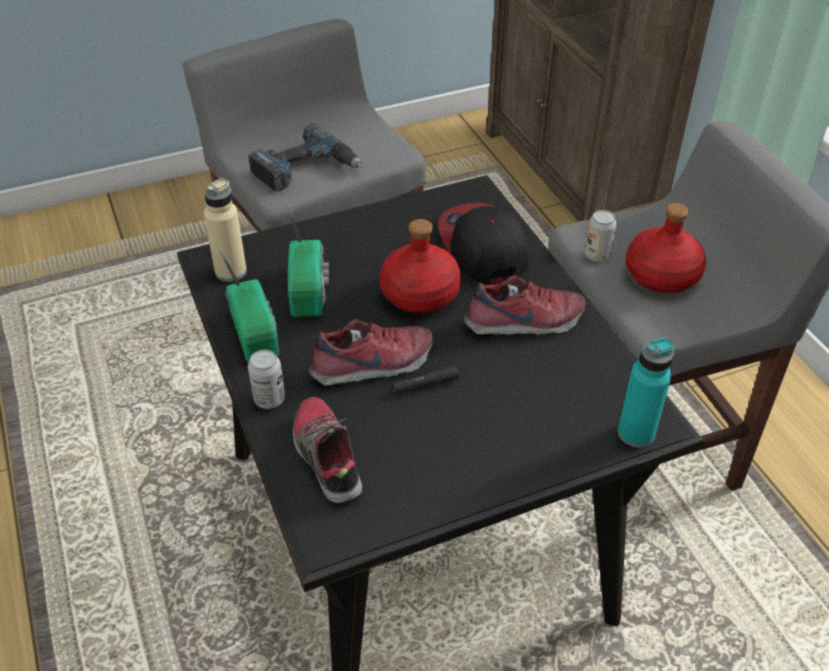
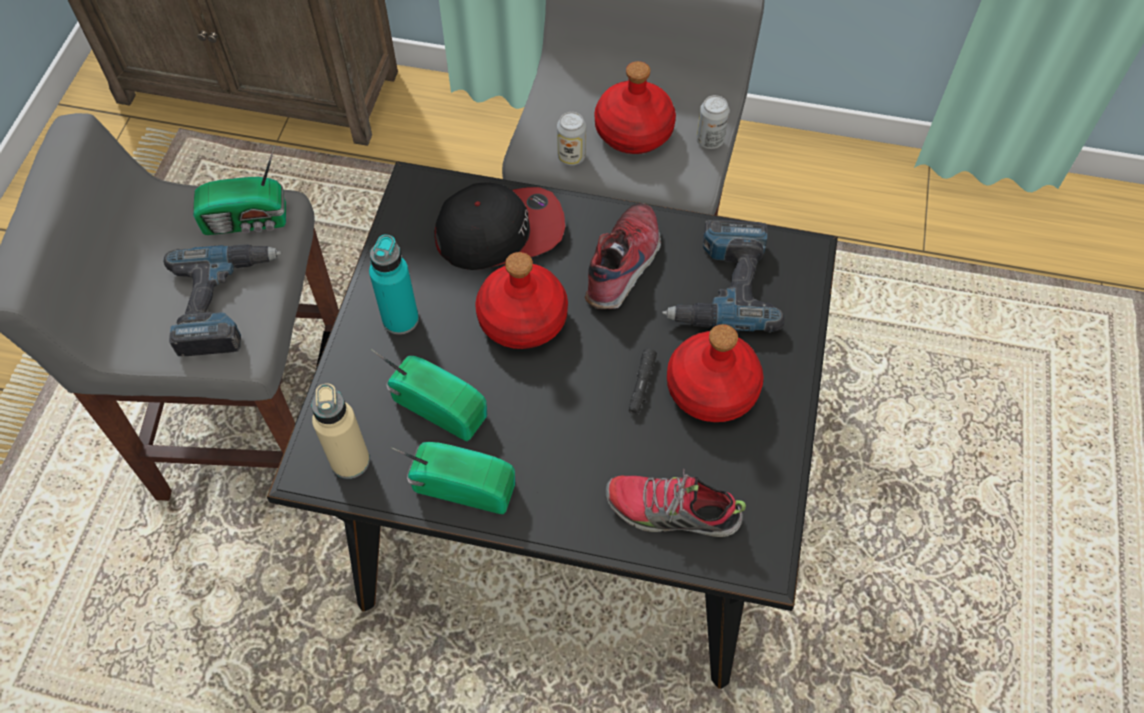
camera: 55 degrees left, 15 degrees up
can [248,350,285,409] -> can moved to [696,95,729,149]
shoe [309,319,433,386] -> none
cap [438,203,531,285] -> cap turned 150 degrees clockwise [434,182,565,270]
turquoise bottle [618,337,675,448] -> turquoise bottle moved to [369,234,419,335]
none -> radio [193,146,286,235]
none -> power drill [662,220,785,333]
none -> red bottle [667,324,764,422]

